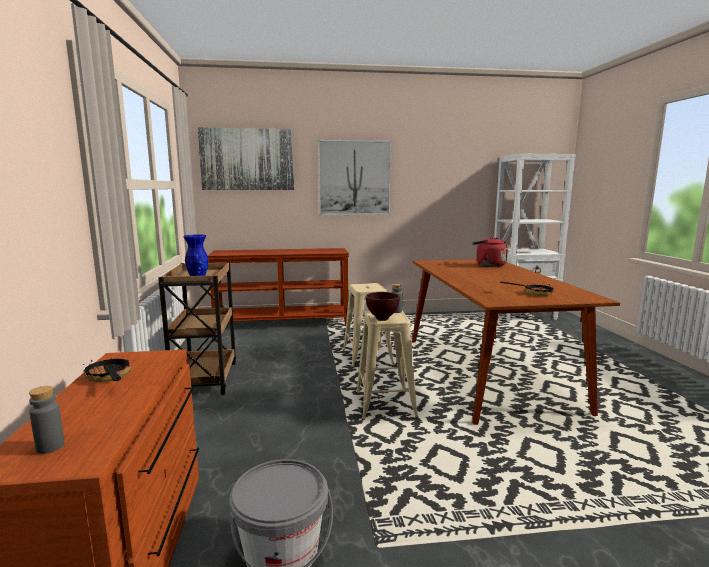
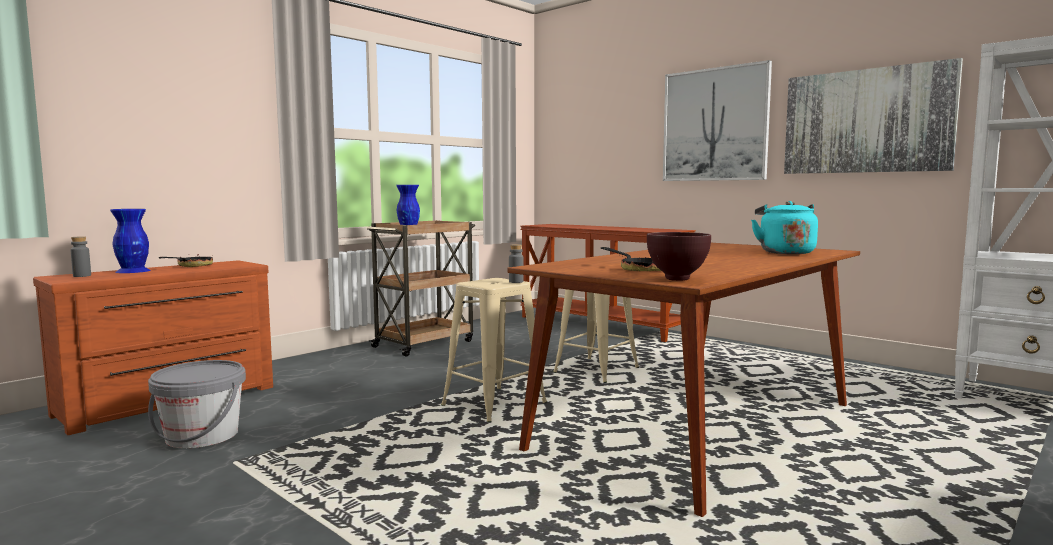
camera: 50 degrees right, 5 degrees down
picture [198,127,294,190] -> picture moved to [784,58,963,174]
brown bowl [366,292,400,321] -> brown bowl moved to [647,232,711,281]
red kettle [472,237,508,267] -> turquoise kettle [751,201,818,254]
none -> blue vase [110,209,151,273]

